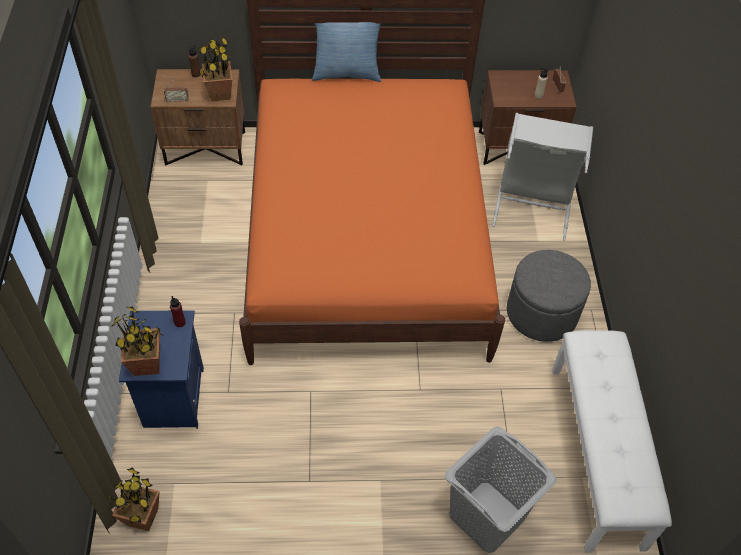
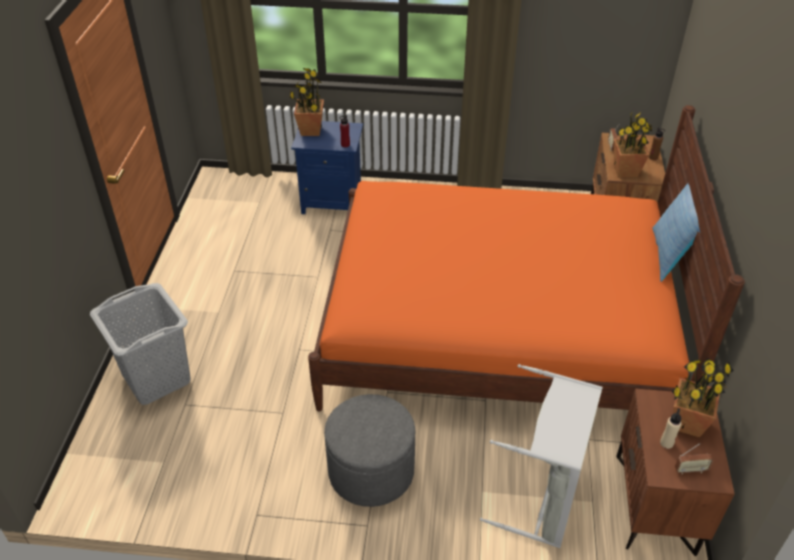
camera: 100 degrees right, 10 degrees down
potted plant [108,467,160,531] -> potted plant moved to [672,359,734,438]
white bench [552,330,672,553] -> none

